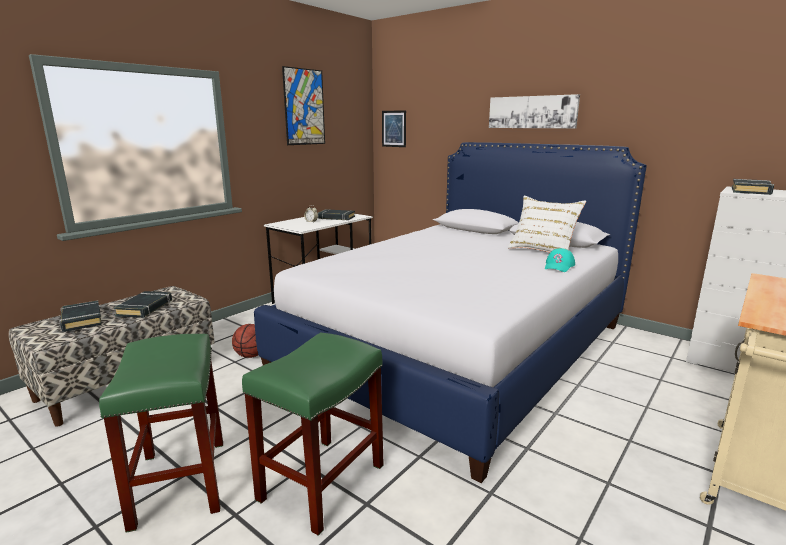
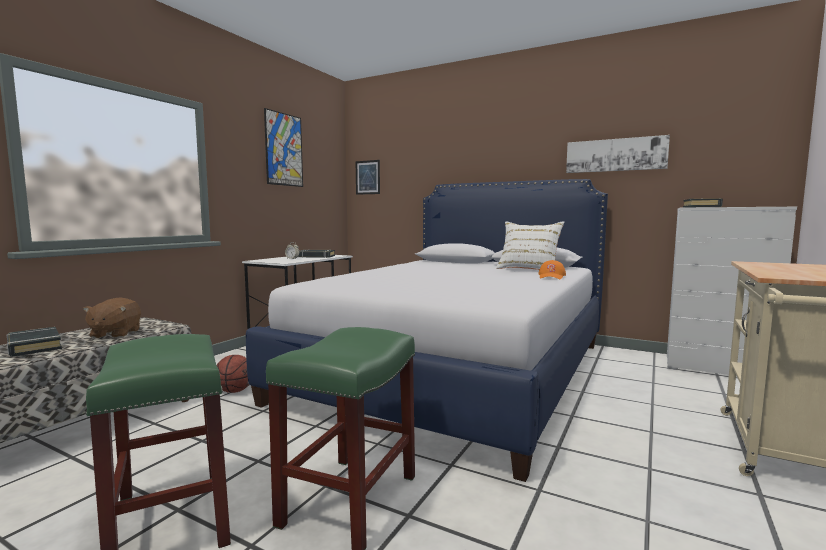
camera: 10 degrees left, 10 degrees down
black book [114,291,172,318] -> brown plush toy [83,298,141,338]
picture [489,94,580,128] -> picture moved to [566,135,670,173]
turquoise cap [545,248,575,272] -> orange cap [538,260,566,279]

